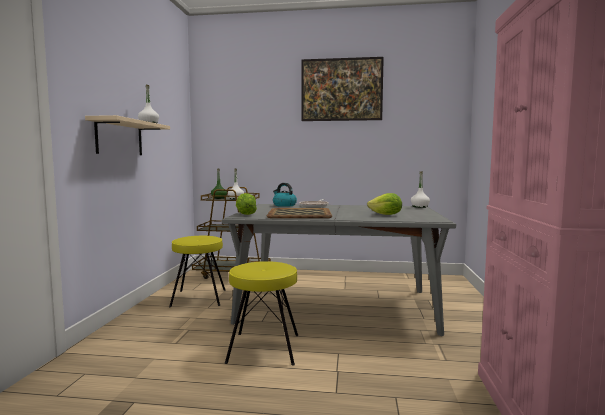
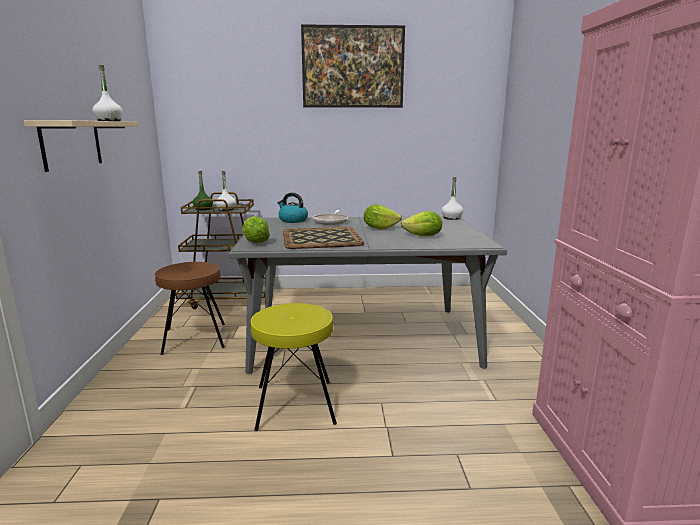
camera: 10 degrees left, 10 degrees up
yellow stool [169,236,226,307] -> brown stool [155,262,225,355]
none -> lettuce [364,204,402,229]

